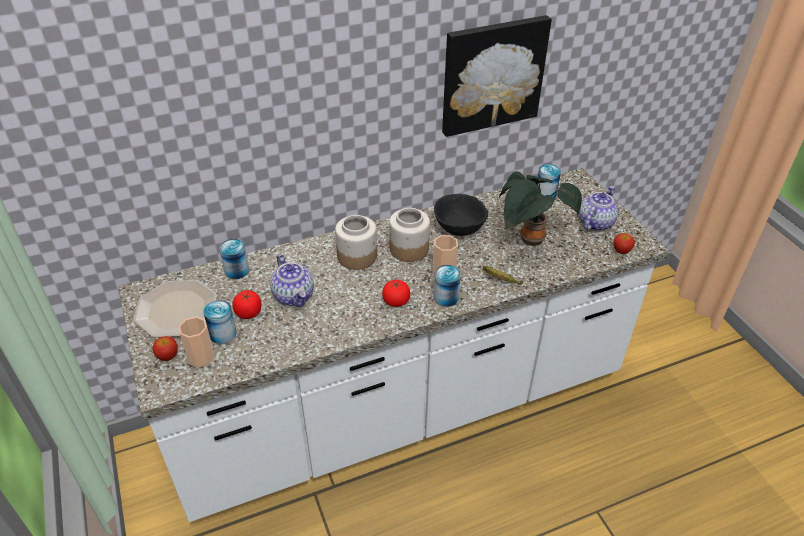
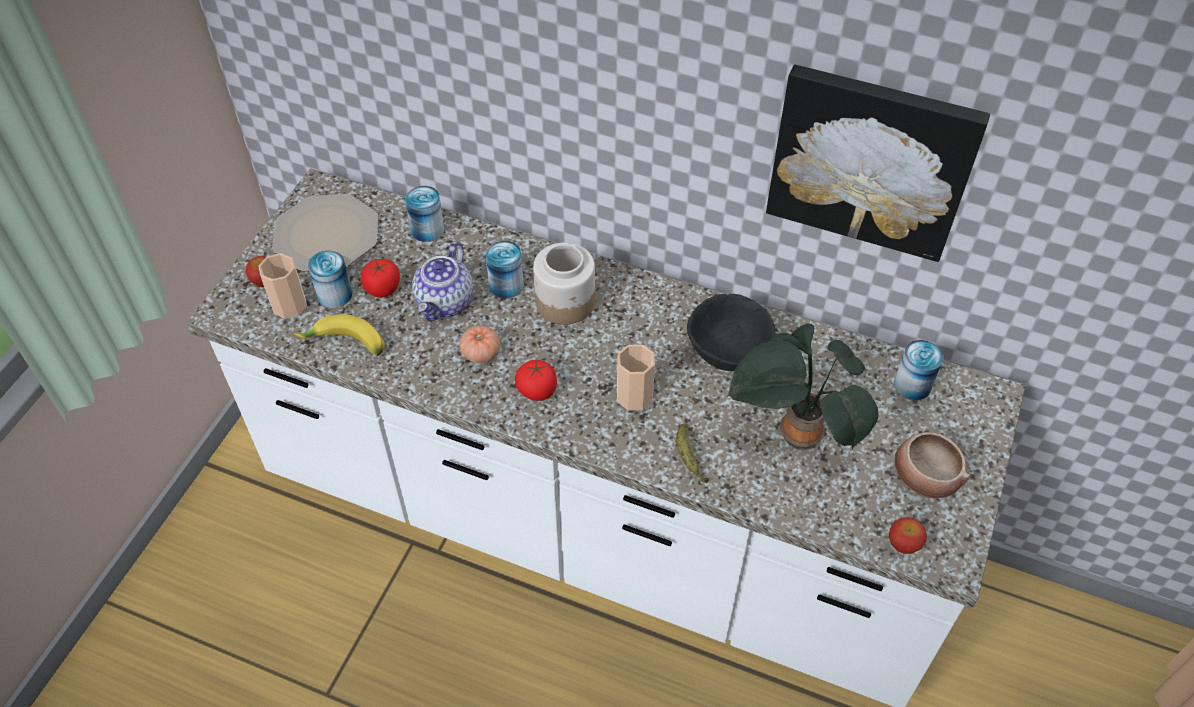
camera: 45 degrees right, 10 degrees up
jar [389,208,430,262] -> none
can [434,265,461,307] -> can moved to [486,241,524,298]
teapot [579,186,618,231] -> bowl [895,432,970,498]
none -> banana [294,314,385,356]
none -> tomato [460,325,501,363]

